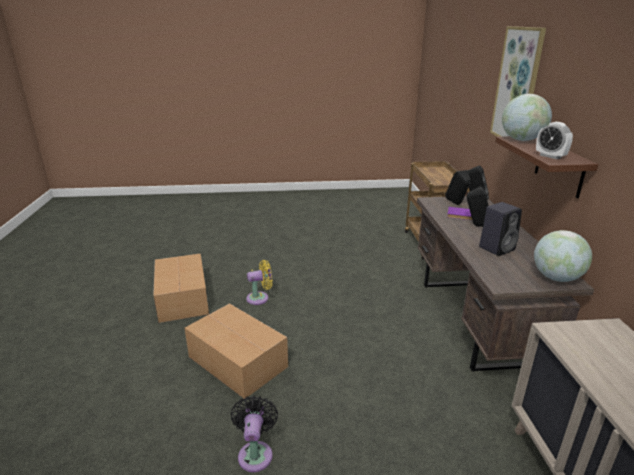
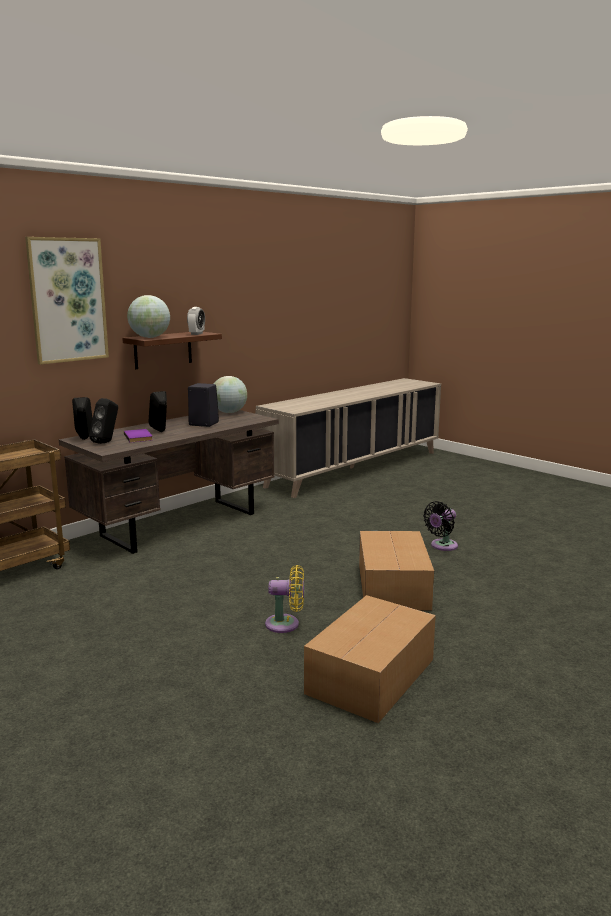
camera: 130 degrees left, 10 degrees down
yellow fan [246,260,273,305] -> yellow fan turned 150 degrees clockwise [265,565,304,633]

